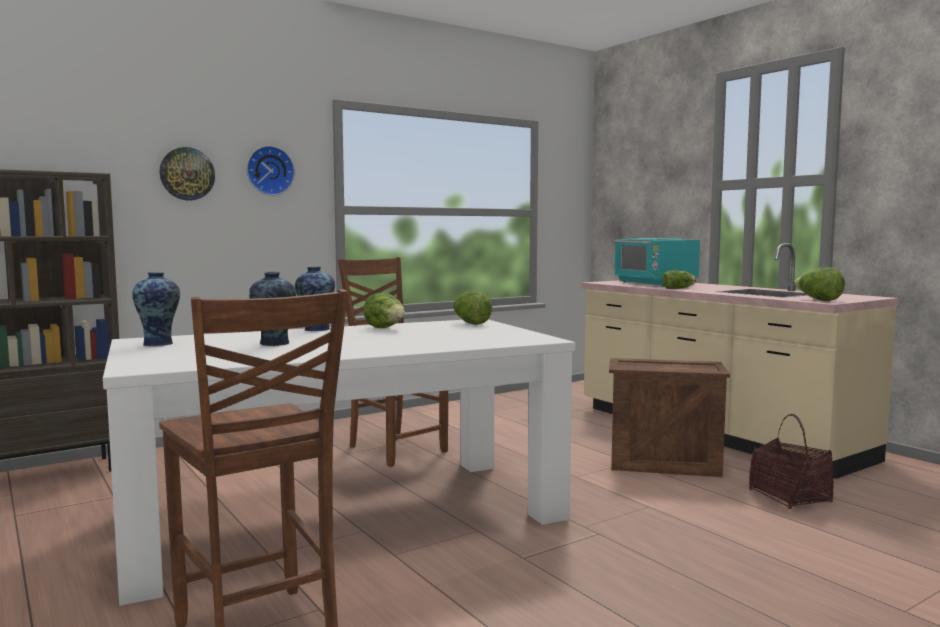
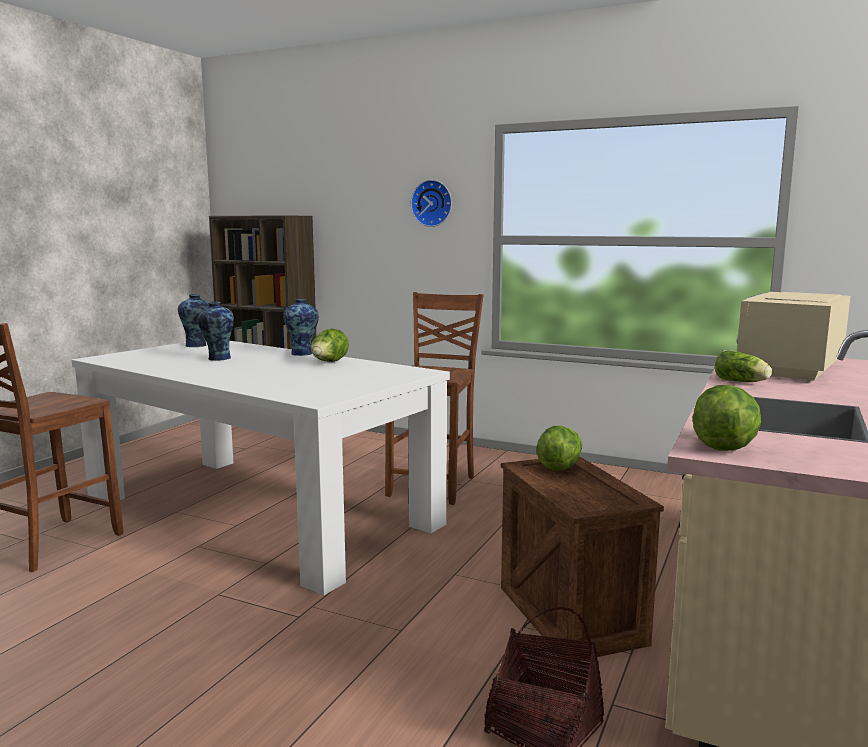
camera: 60 degrees right, 5 degrees up
wall clock [160,147,215,200] -> none
lettuce [453,290,492,325] -> lettuce moved to [536,426,582,470]
turquoise microwave [614,238,700,287] -> beige microwave [737,292,850,382]

